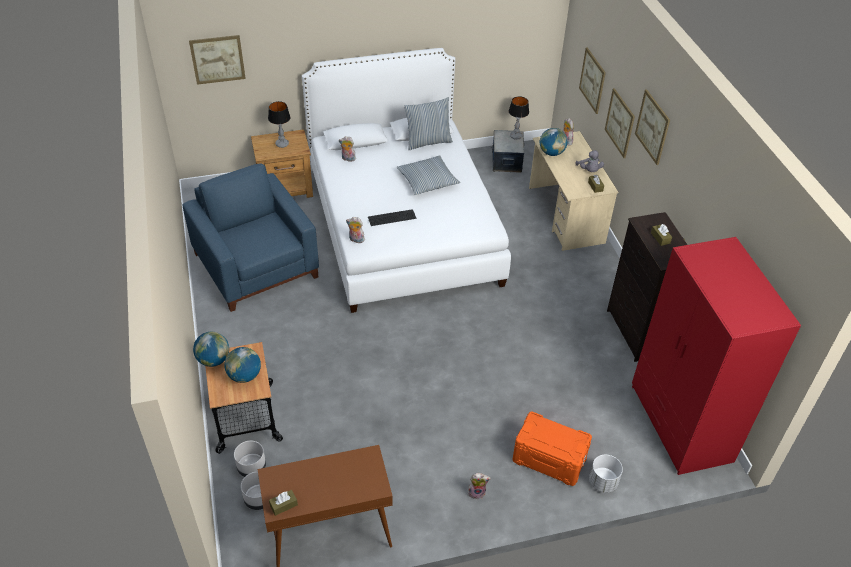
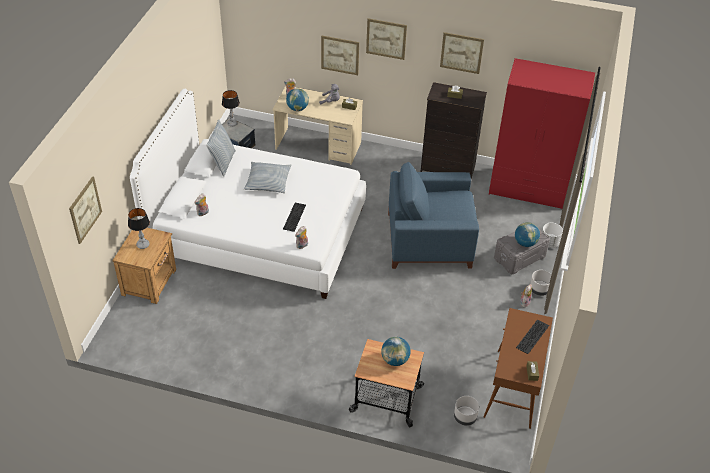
camera: 60 degrees left, 0 degrees up
blue armchair [182,164,319,312] -> blue armchair moved to [388,162,479,269]
globe [193,332,229,367] -> globe moved to [515,222,540,247]
grey planter [234,441,266,477] -> grey planter moved to [530,270,551,296]
orange storage box [513,412,592,486] -> grey storage box [494,229,550,274]
picture [579,48,606,114] -> picture moved to [440,32,484,74]
none -> keyboard [516,319,549,354]

